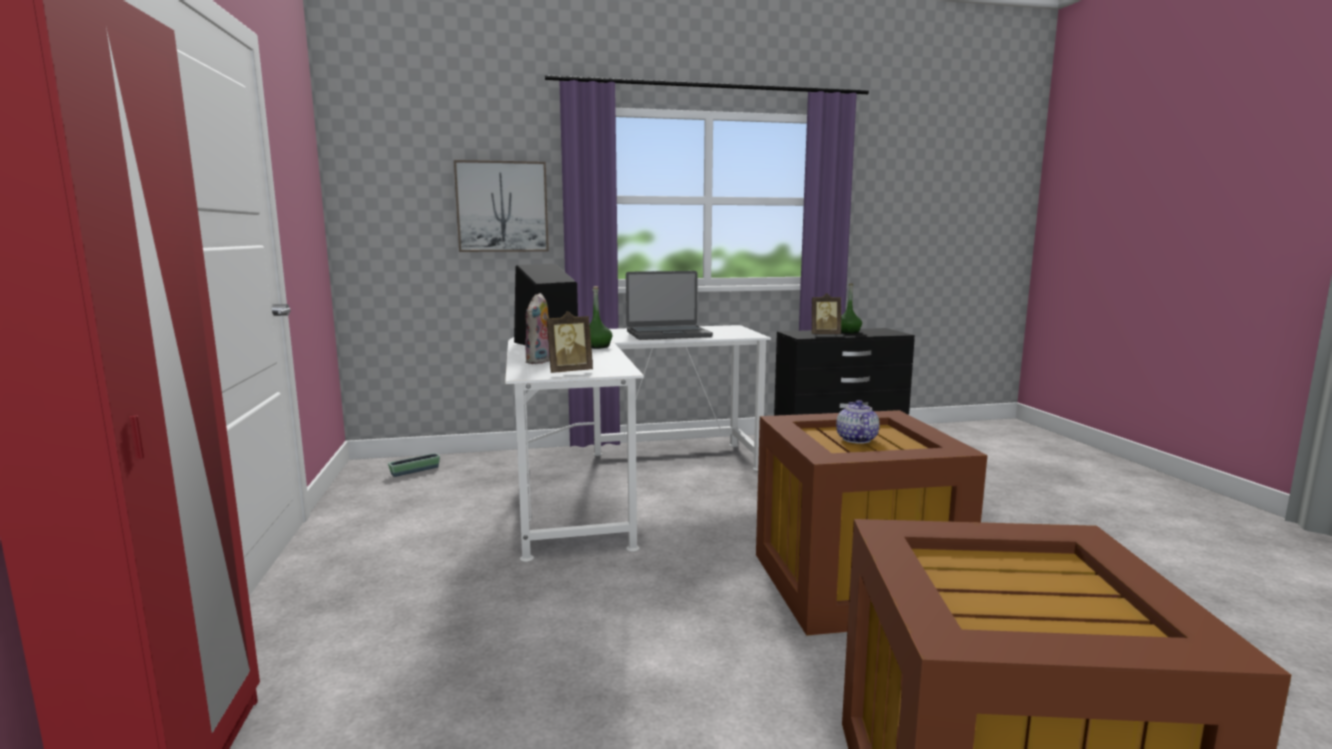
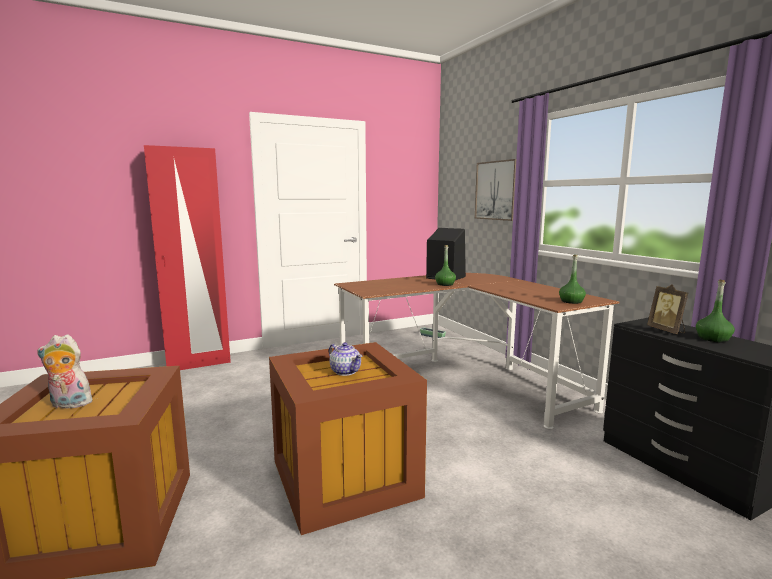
camera: 75 degrees right, 0 degrees up
white desk [505,325,771,562] -> brown desk [334,273,620,429]
plush toy [525,293,550,364] -> plush toy moved to [37,334,96,408]
picture frame [547,311,593,373] -> none
laptop [626,271,713,340] -> none
teapot [836,400,879,444] -> teapot turned 60 degrees clockwise [329,342,362,376]
none -> green bottle [559,255,586,304]

